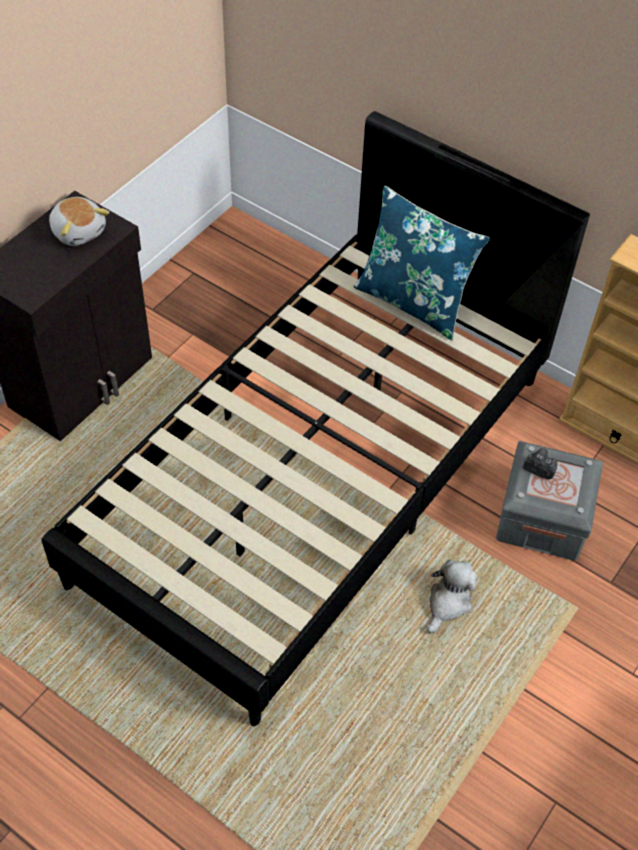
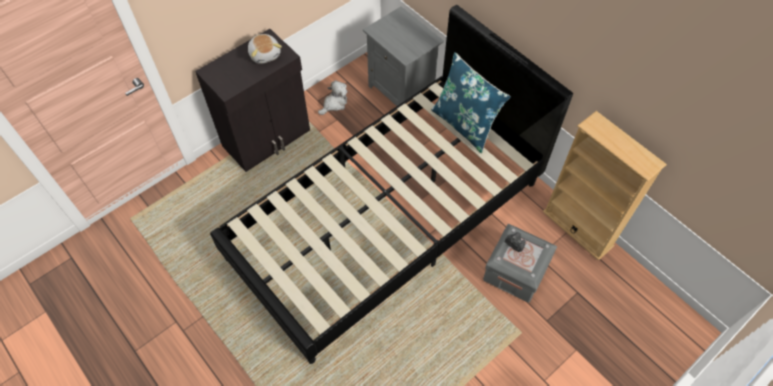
camera: 15 degrees right, 5 degrees up
plush toy [427,559,477,633] -> plush toy moved to [318,80,347,115]
none -> grey nightstand [363,7,444,106]

